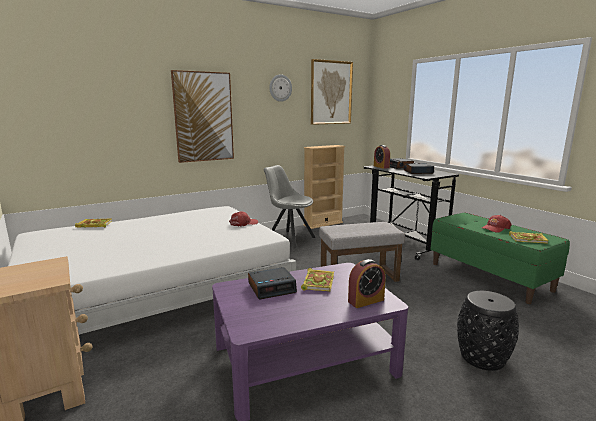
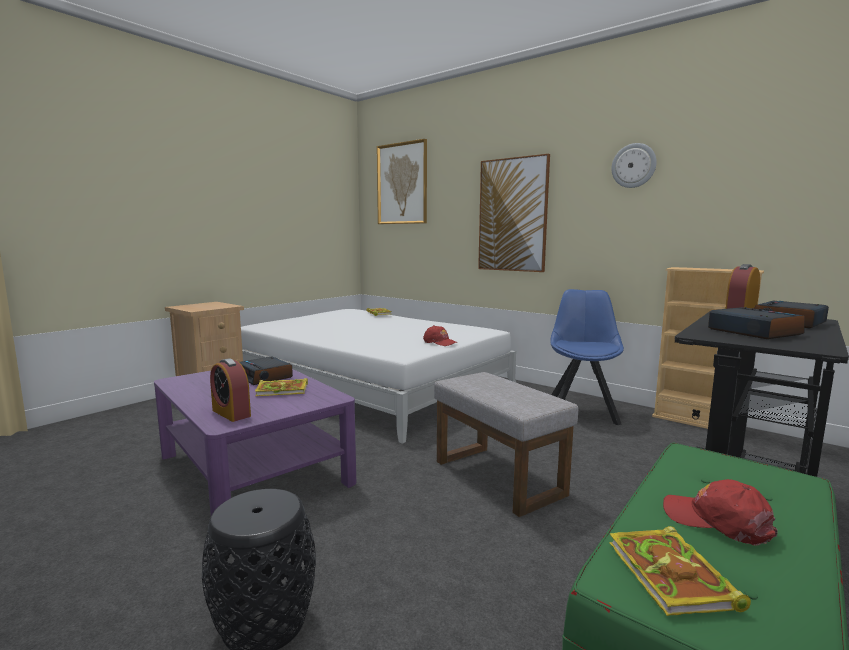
camera: 70 degrees right, 5 degrees down
grey chair [264,165,316,249] -> blue chair [550,289,624,425]
picture [311,59,353,125] -> picture moved to [377,139,427,224]

